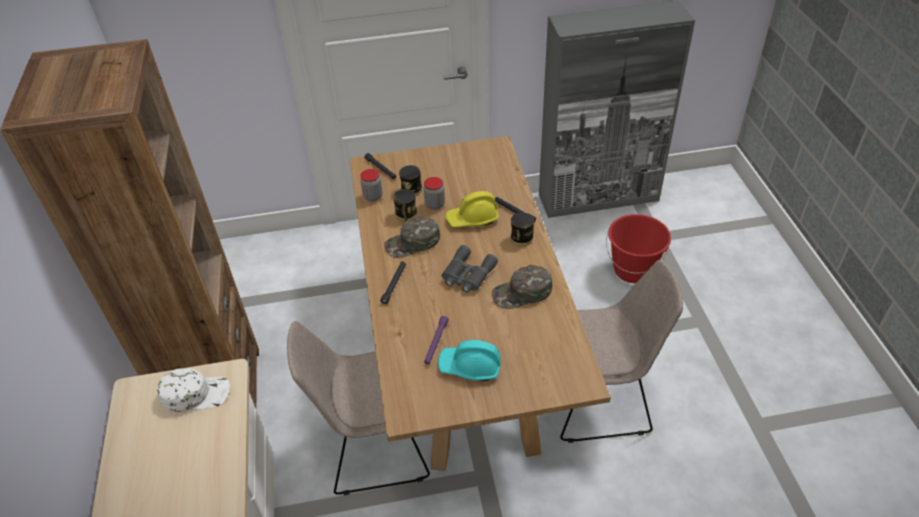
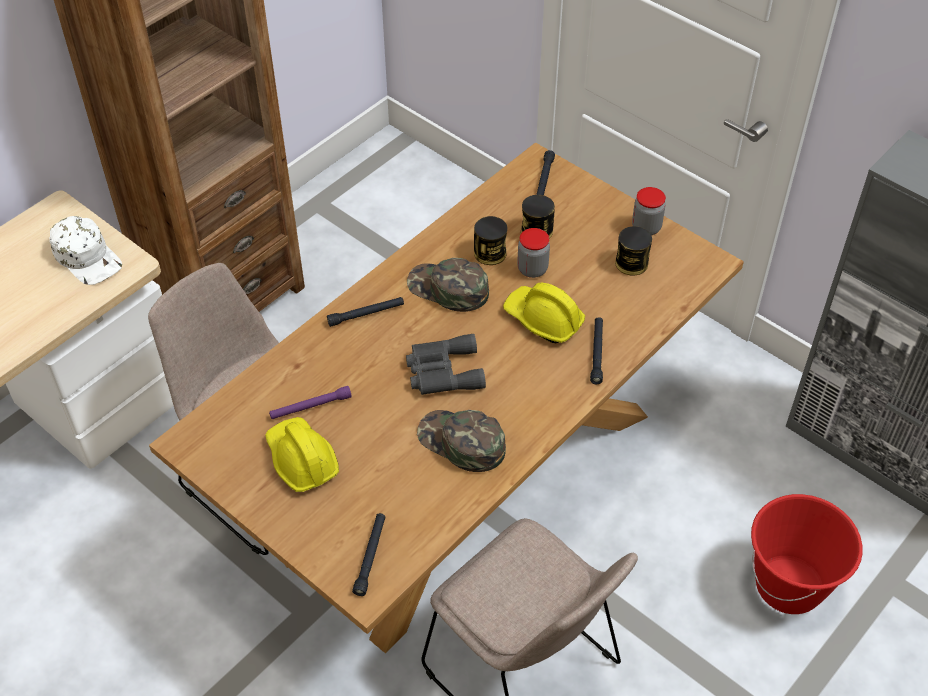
camera: 50 degrees right, 5 degrees up
jar [360,169,382,201] -> jar moved to [632,187,666,235]
turquoise hard hat [438,340,501,381] -> yellow hard hat [265,417,339,492]
can [511,212,534,246] -> can moved to [615,226,652,276]
none -> black flashlight [352,513,386,596]

